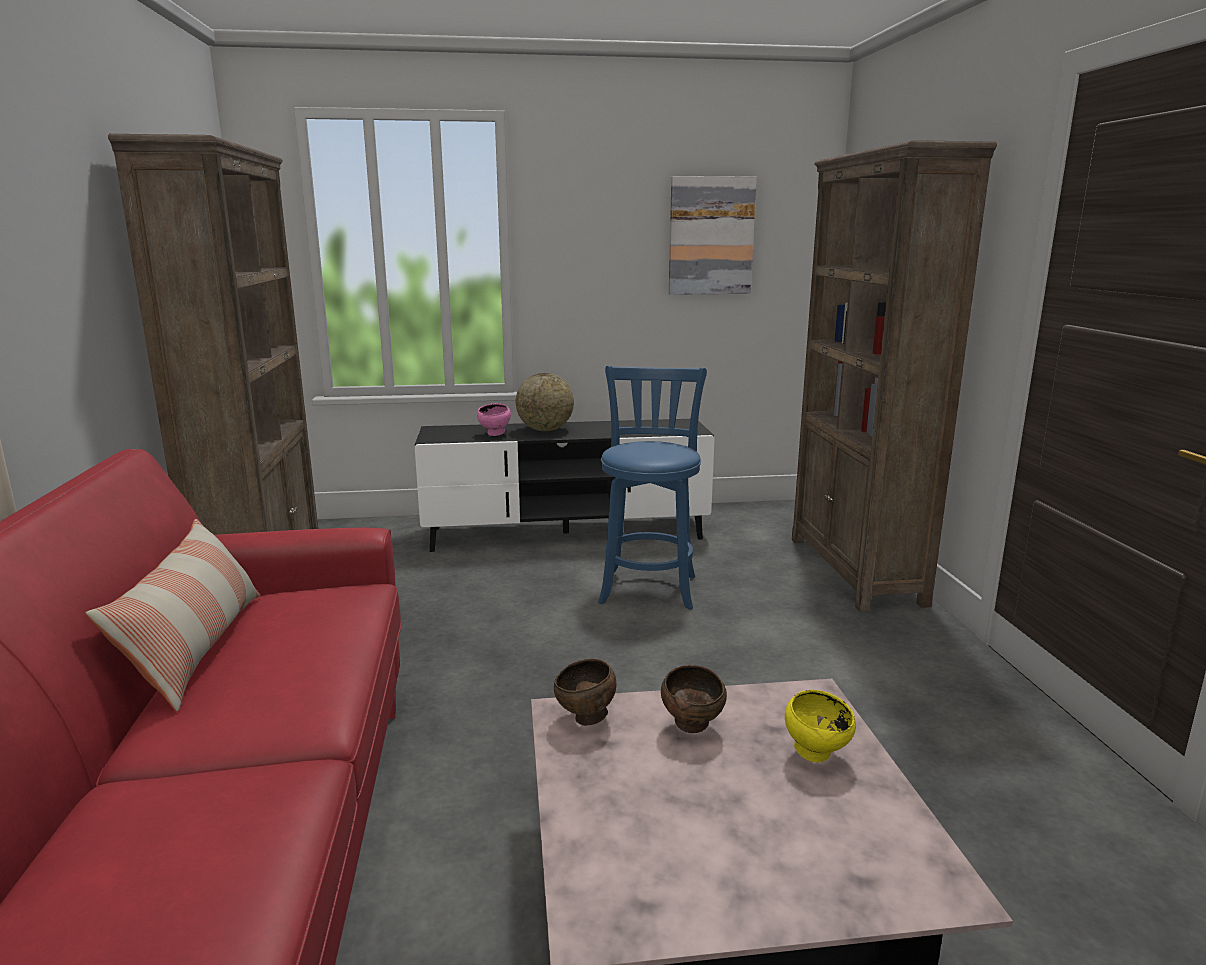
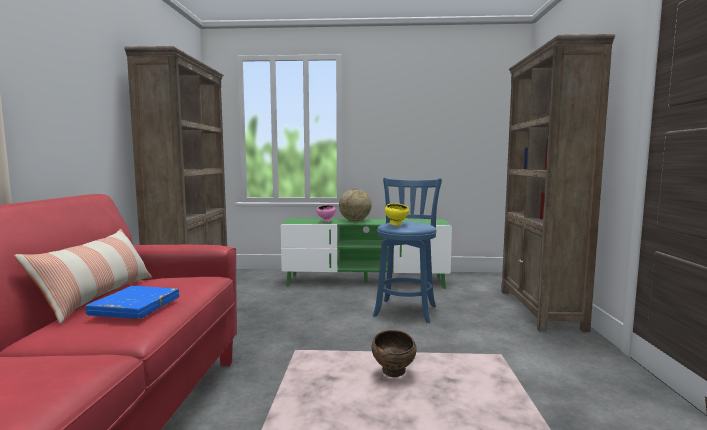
camera: 10 degrees right, 10 degrees down
black tv stand [415,419,715,552] -> green tv stand [281,218,452,289]
brown bowl [554,659,616,726] -> none
picture [669,176,757,295] -> none
yellow bowl [785,690,856,763] -> yellow bowl moved to [385,203,409,226]
none -> blue book [86,286,179,319]

